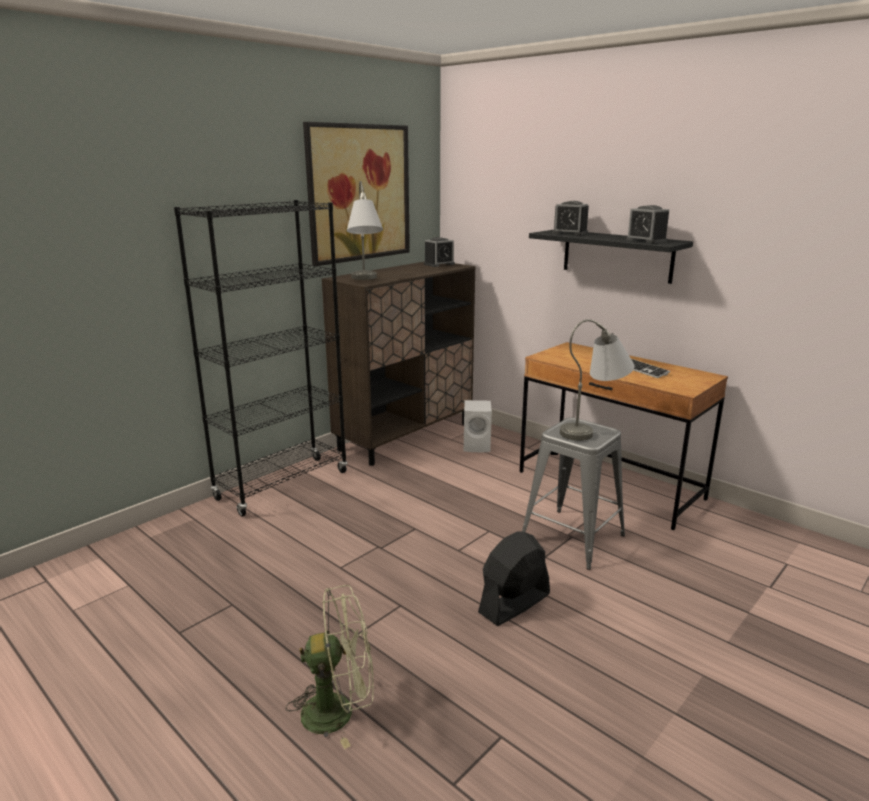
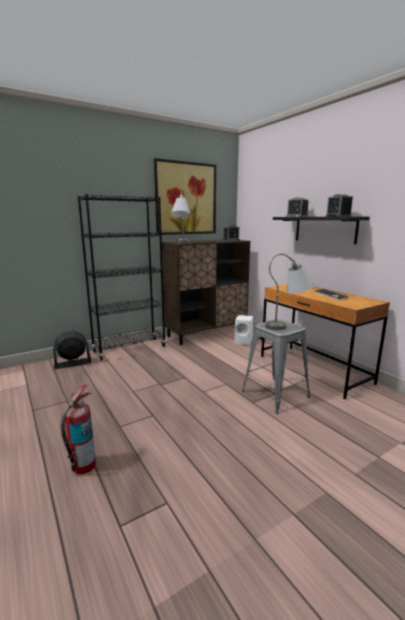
camera: 15 degrees right, 5 degrees down
green fan [286,585,374,749] -> fire extinguisher [61,384,96,474]
black fan [478,531,550,626] -> black fan moved to [53,331,91,369]

